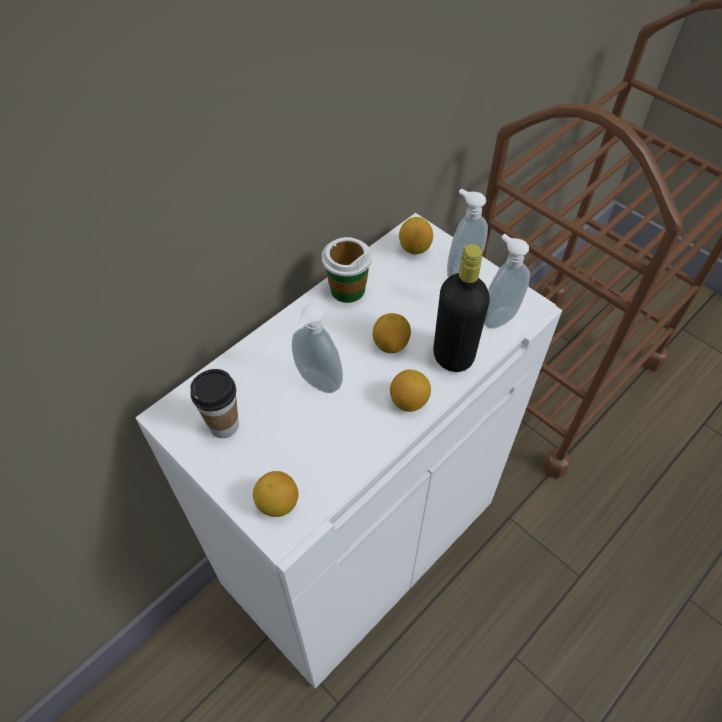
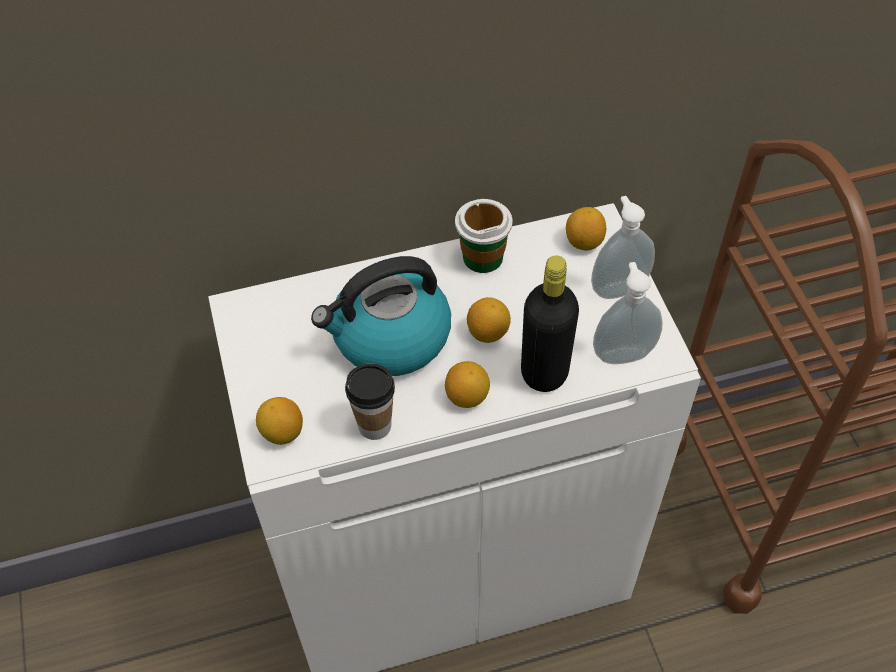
camera: 30 degrees right, 0 degrees up
cup [190,369,239,438] -> cup moved to [345,364,395,440]
soap dispenser [292,304,343,393] -> kettle [311,256,451,376]

